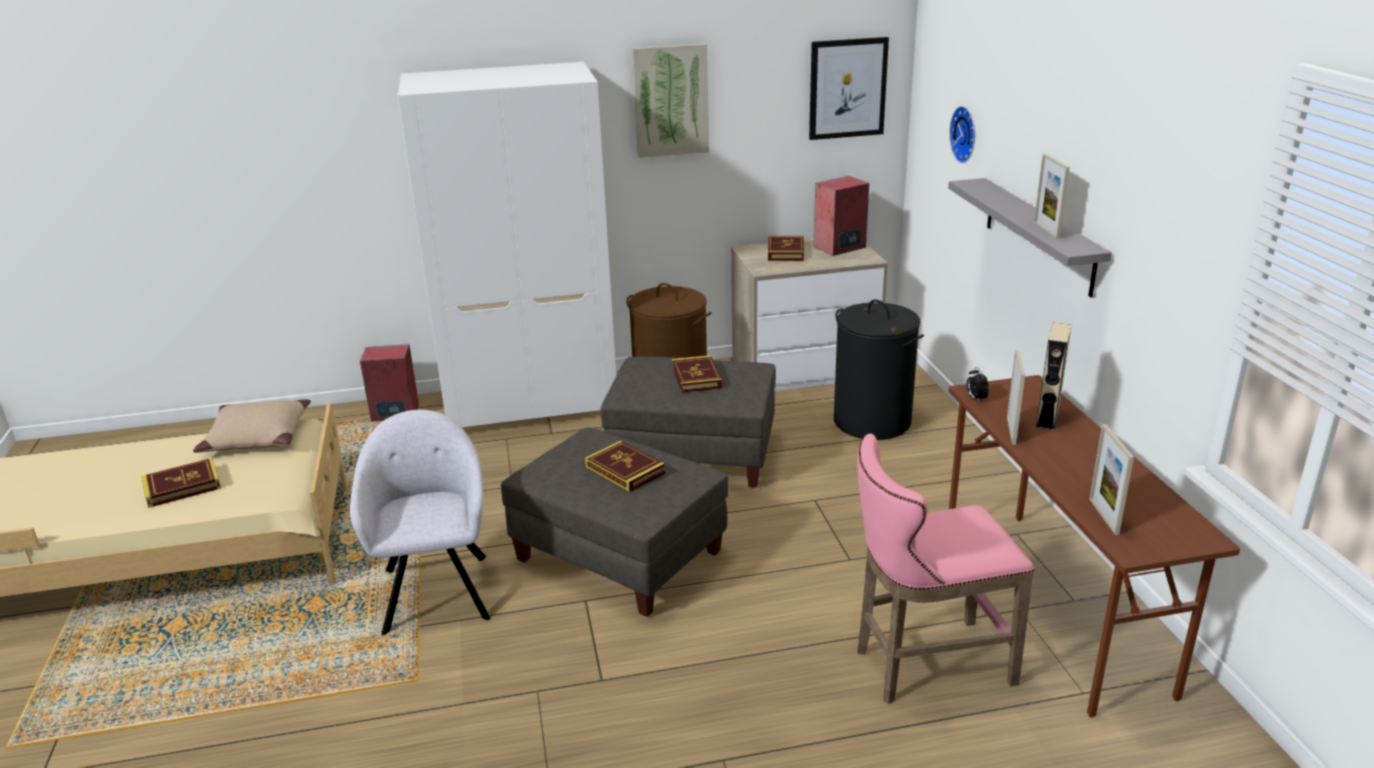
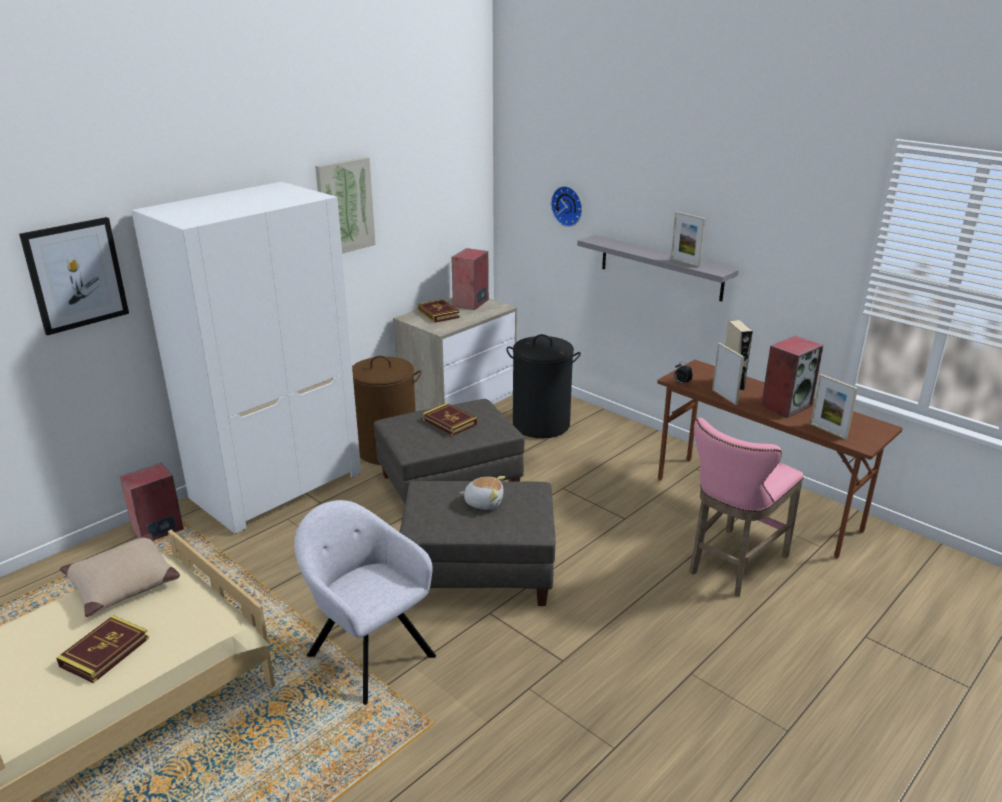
camera: 35 degrees left, 0 degrees up
book [585,440,665,492] -> plush toy [460,476,505,510]
picture [809,37,889,140] -> picture moved to [19,217,129,336]
none -> speaker [761,336,824,418]

